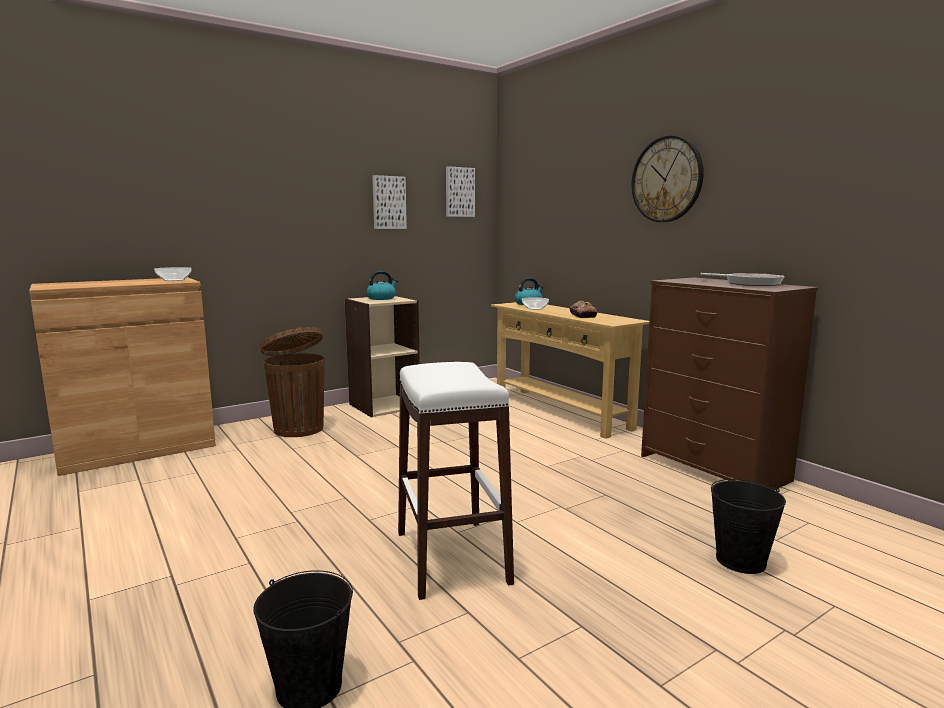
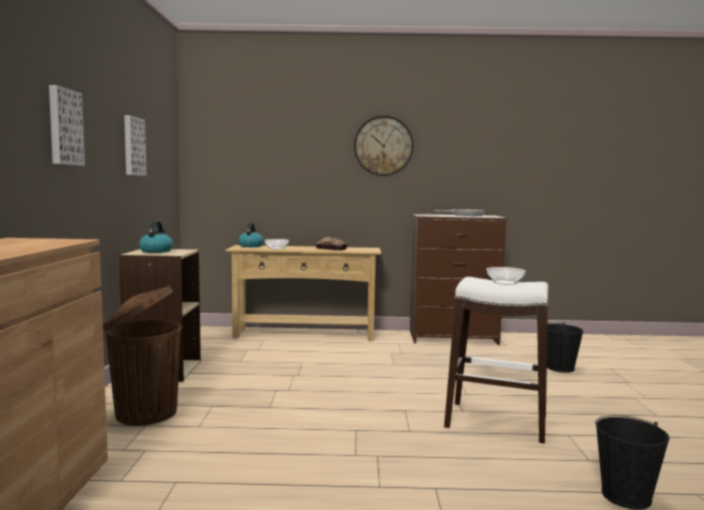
camera: 55 degrees left, 5 degrees down
bowl [154,267,191,281] -> bowl moved to [487,267,526,285]
picture [446,166,475,217] -> picture moved to [49,85,85,166]

